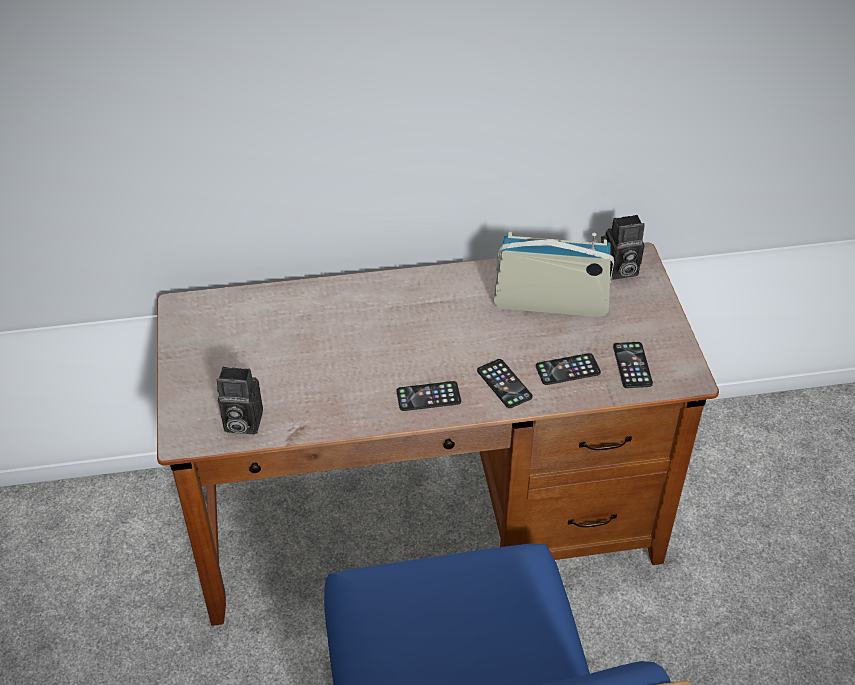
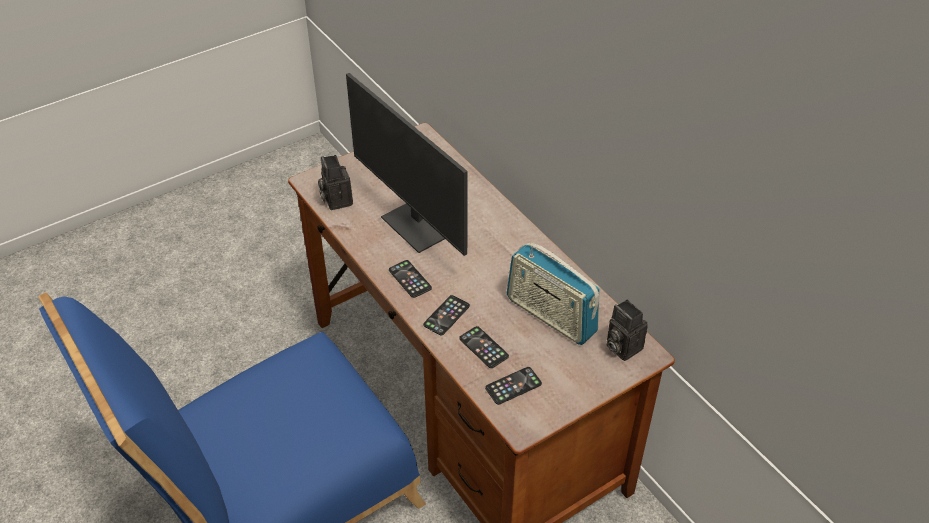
camera: 65 degrees right, 0 degrees up
radio [494,232,614,317] -> radio turned 150 degrees clockwise [507,242,600,345]
none -> monitor [346,73,468,256]

